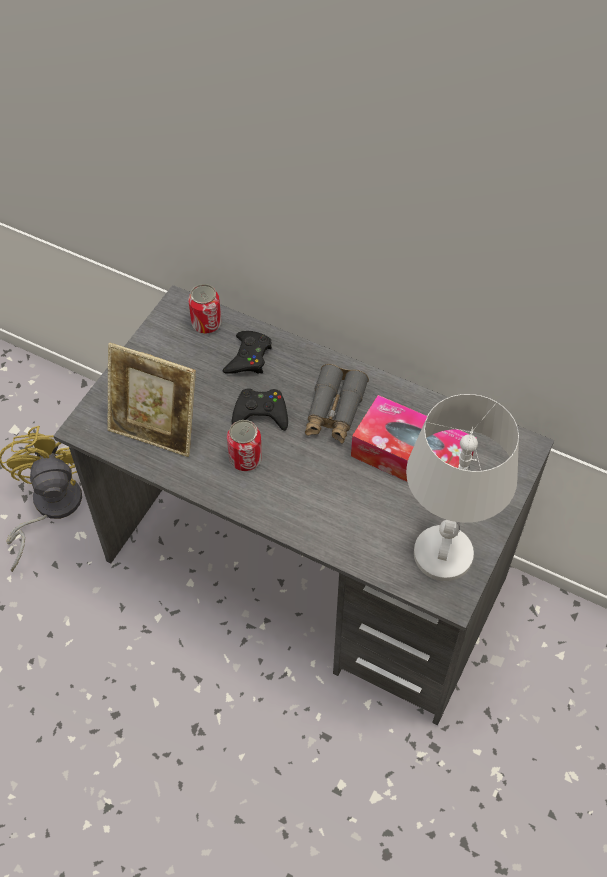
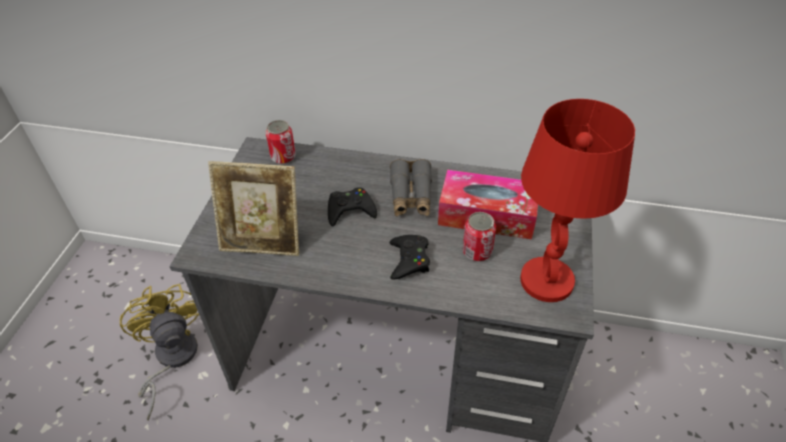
camera: 15 degrees left, 10 degrees down
black game controller [223,331,272,374] -> black game controller moved to [389,235,430,280]
can [227,420,262,471] -> can moved to [463,212,496,261]
white table lamp [406,394,519,581] -> red table lamp [520,99,635,302]

